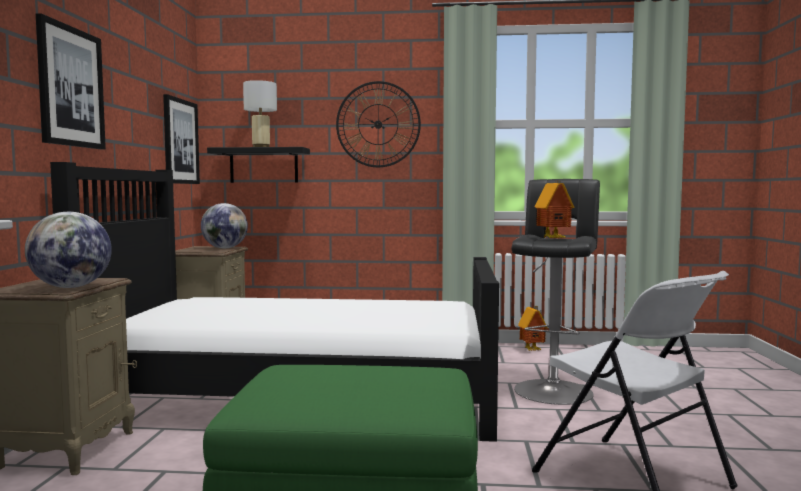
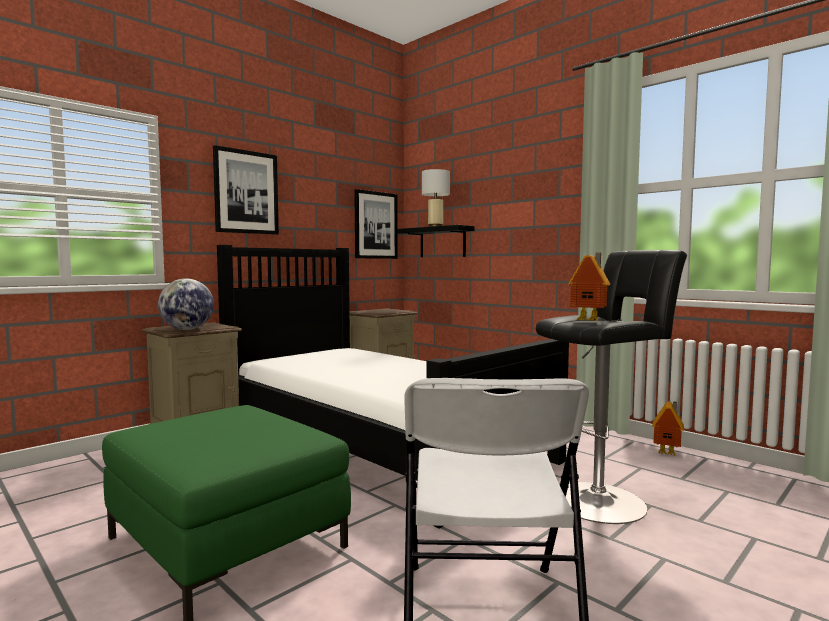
camera: 40 degrees right, 0 degrees up
globe [201,203,248,249] -> none
wall clock [336,81,421,168] -> none

